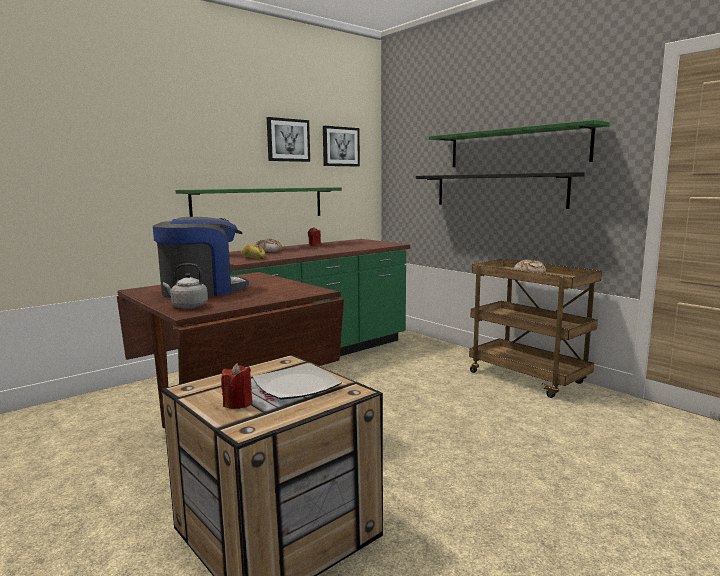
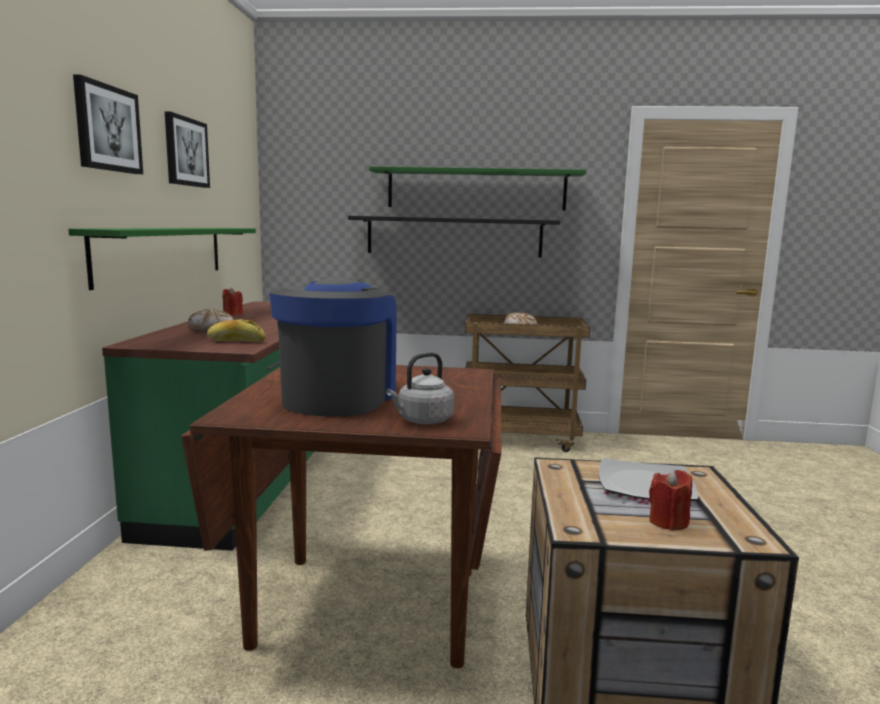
camera: 45 degrees left, 0 degrees up
picture [323,126,360,166] -> picture moved to [73,75,143,174]

